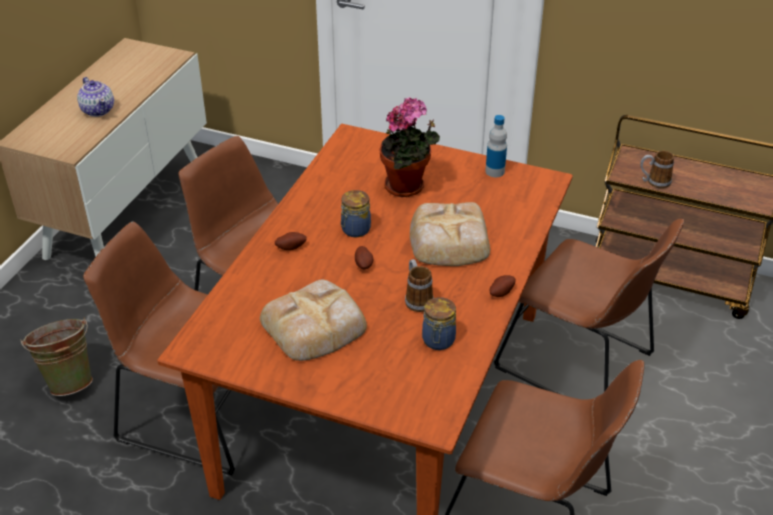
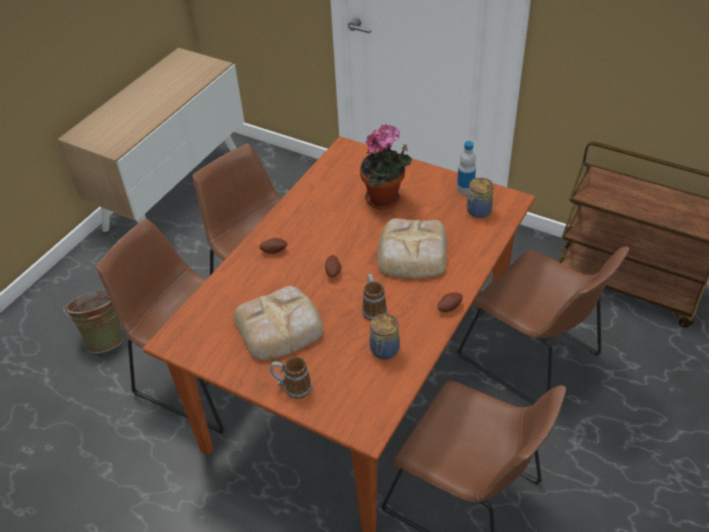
camera: 10 degrees right, 5 degrees up
teapot [77,77,114,117] -> none
jar [341,190,371,237] -> jar moved to [467,178,493,218]
mug [640,151,674,189] -> mug moved to [270,357,312,399]

